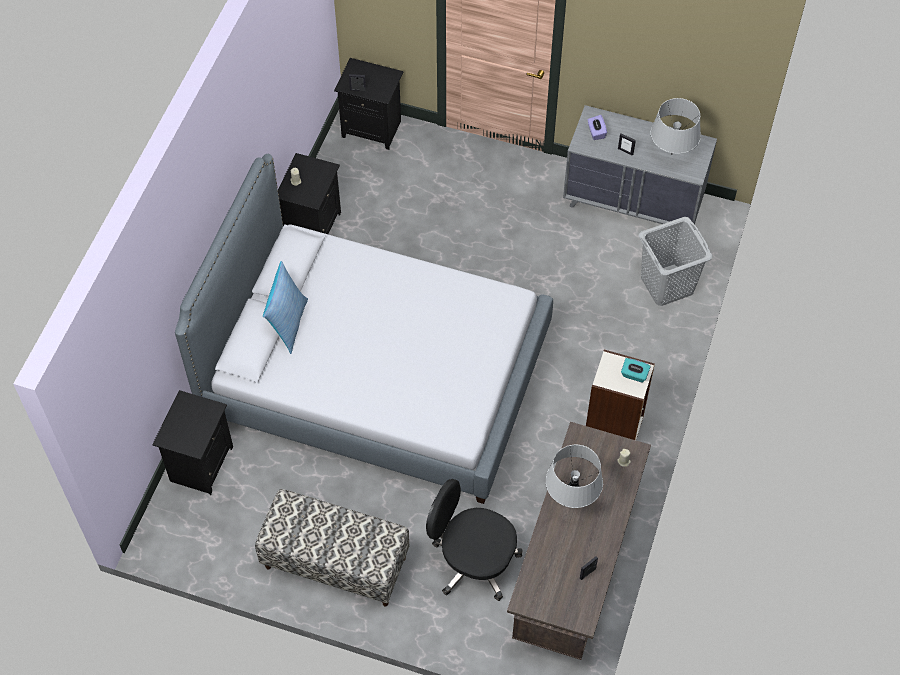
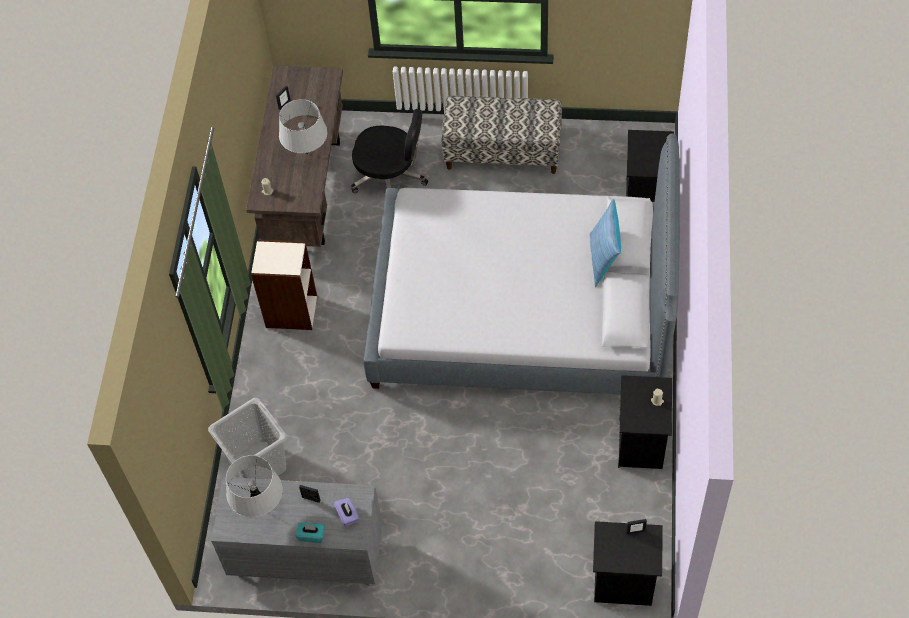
camera: 170 degrees right, 0 degrees up
turquoise tissue box [621,358,651,383] -> turquoise tissue box moved to [296,522,325,543]

